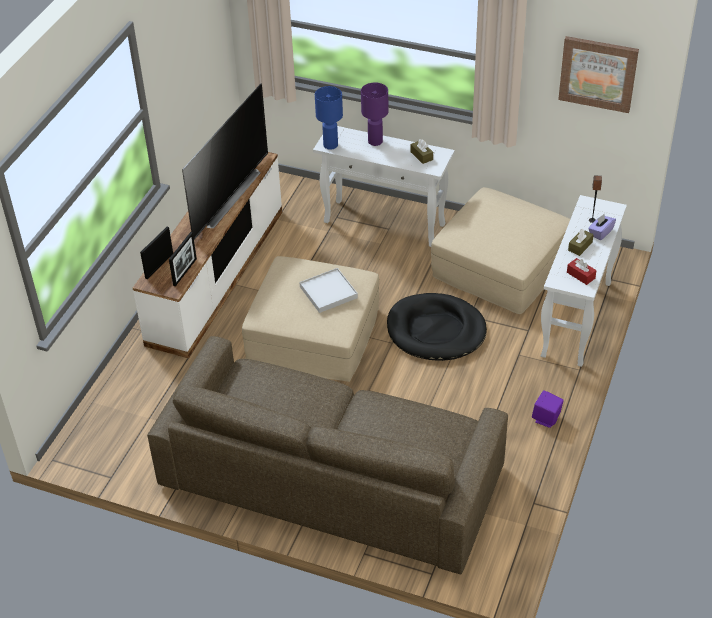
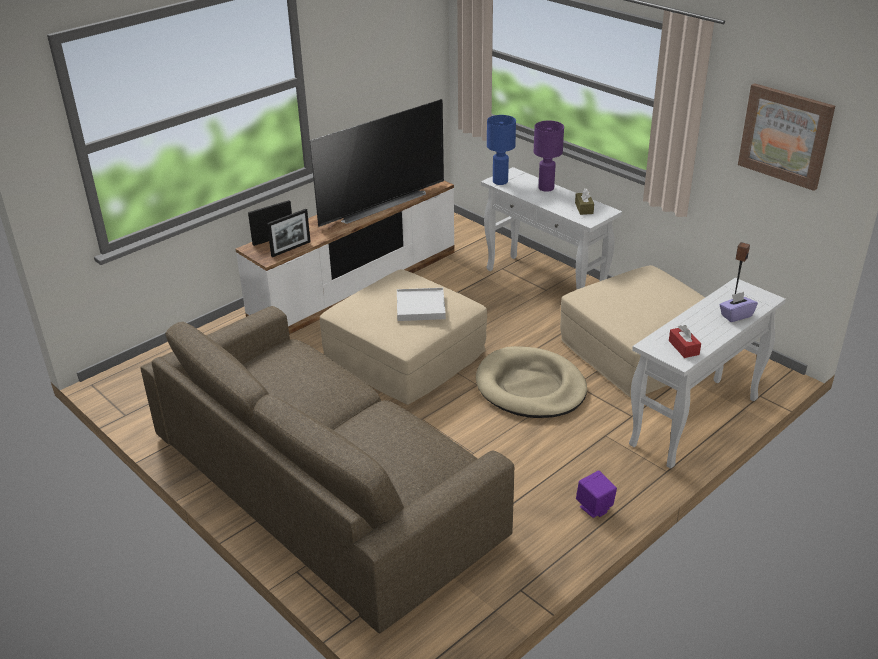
camera: 25 degrees right, 10 degrees down
black dog bed [387,293,487,361] -> beige dog bed [476,346,587,418]
brown tissue box [568,229,594,256] -> none

